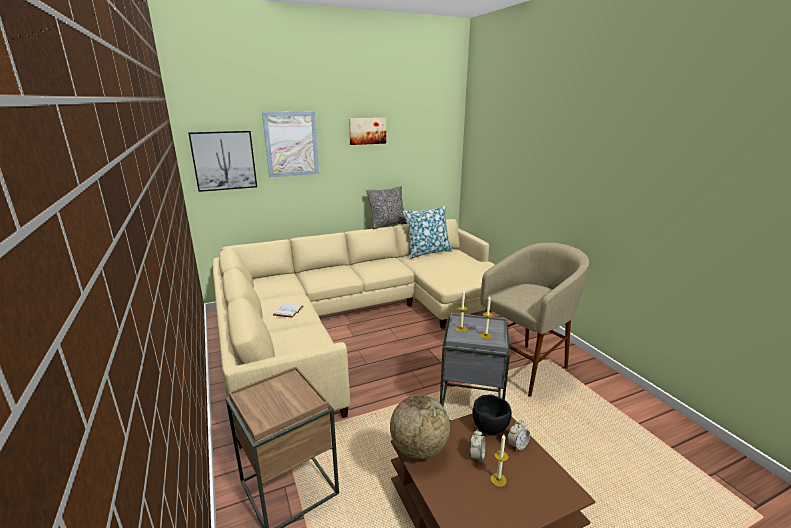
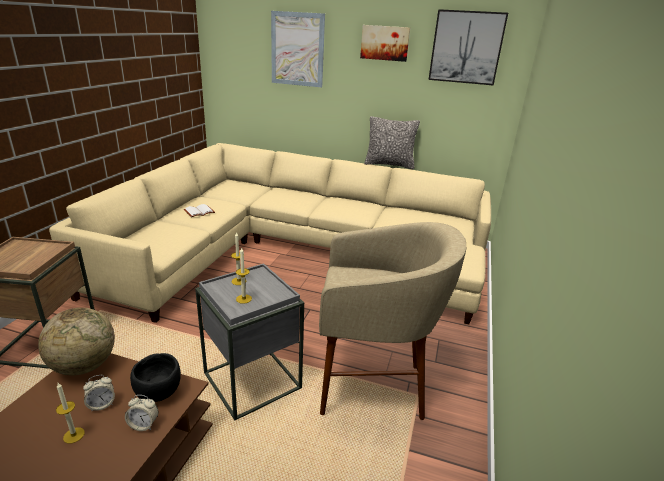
camera: 40 degrees right, 5 degrees up
picture [188,131,257,192] -> picture moved to [428,9,508,86]
pillow [403,206,452,259] -> none

